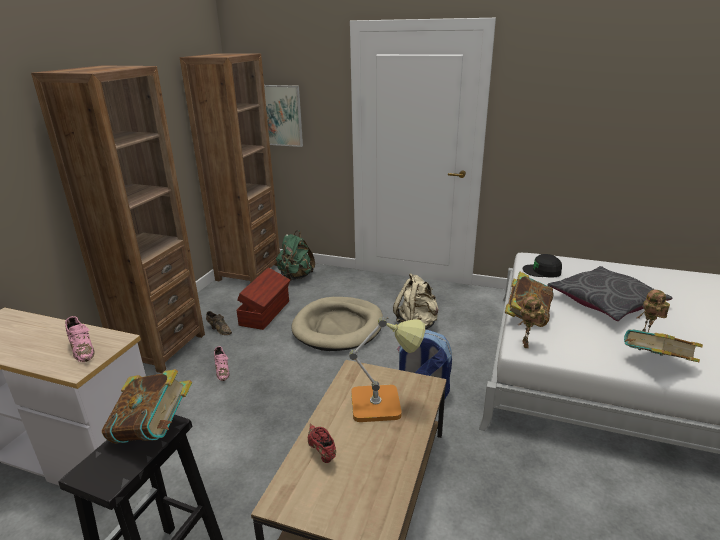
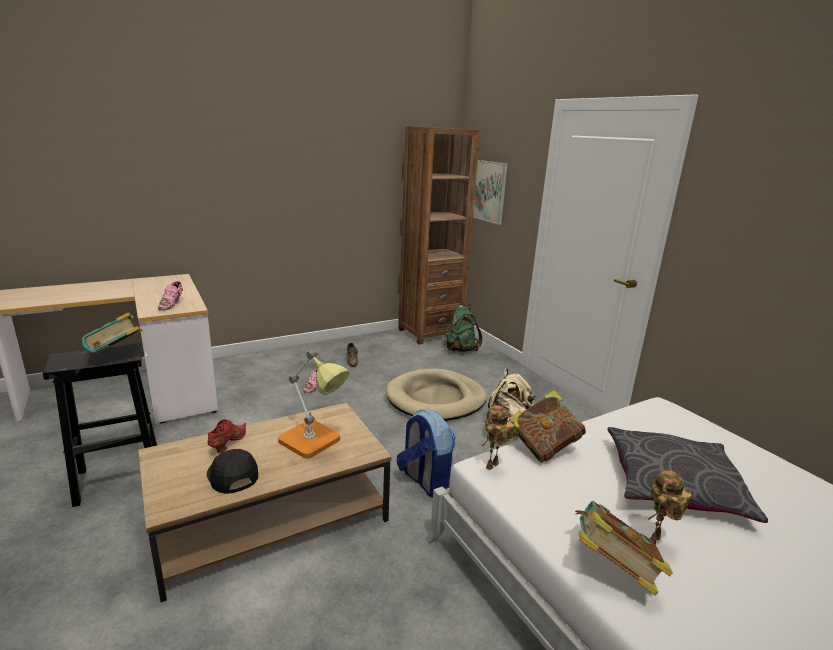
camera: 40 degrees right, 5 degrees down
brown bookcase [31,65,205,373] -> none
brown storage box [237,267,290,330] -> none
black cap [523,254,562,278] -> black cap moved to [207,449,258,494]

